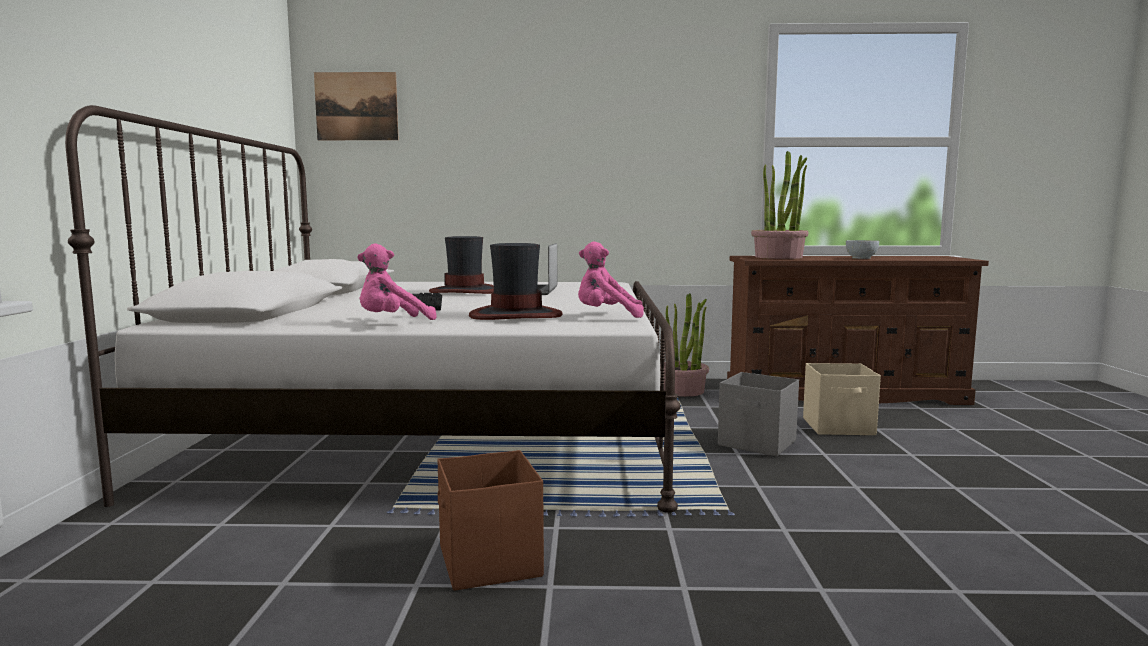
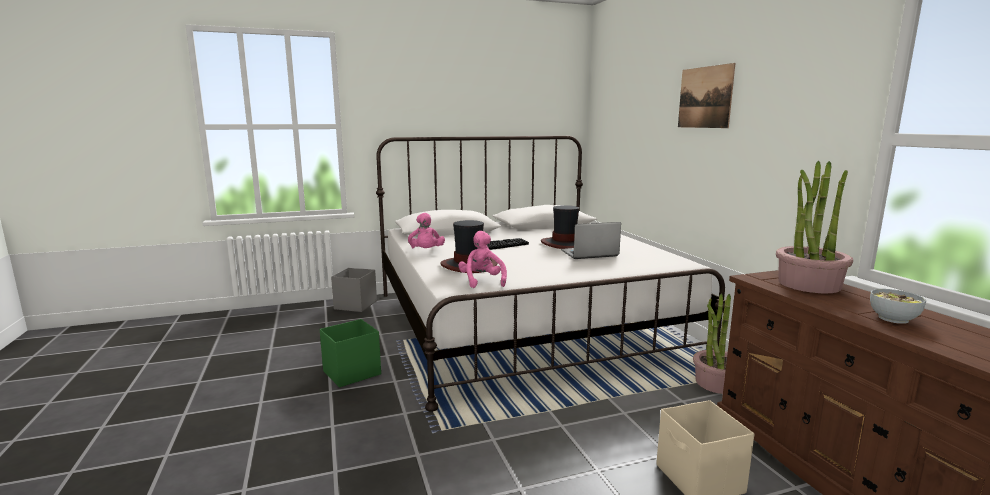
camera: 70 degrees right, 5 degrees up
picture [314,72,399,140] -> picture moved to [678,63,735,128]
pink plush toy [357,243,437,320] -> pink plush toy turned 135 degrees counterclockwise [408,213,445,249]
brown storage box [438,450,544,591] -> green storage box [320,319,381,387]
grey storage box [718,372,799,456] -> grey storage box moved to [331,268,377,312]

